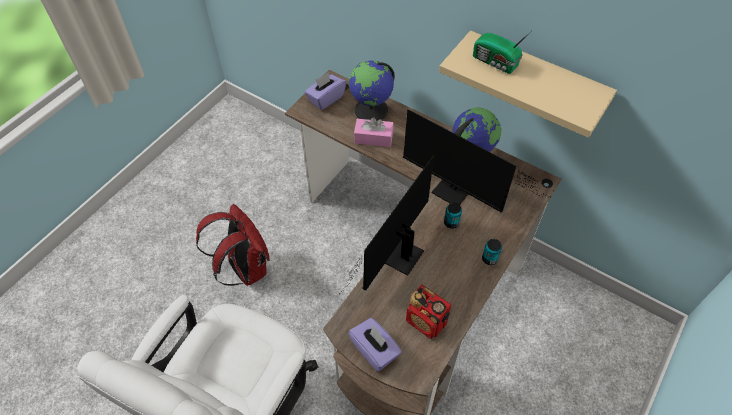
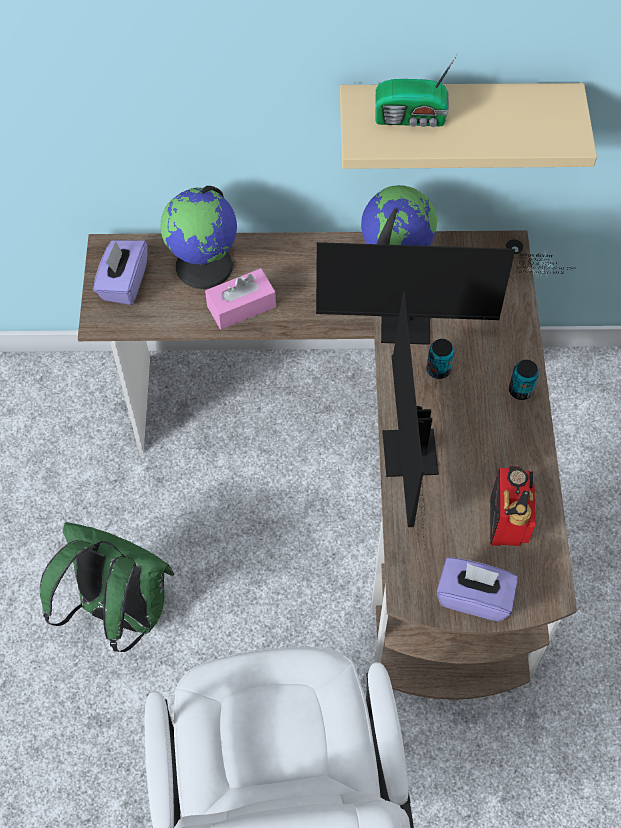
camera: 35 degrees left, 5 degrees up
red backpack [196,204,270,286] -> green backpack [40,522,174,652]
radio [406,285,451,339] -> radio turned 90 degrees counterclockwise [490,466,535,546]

